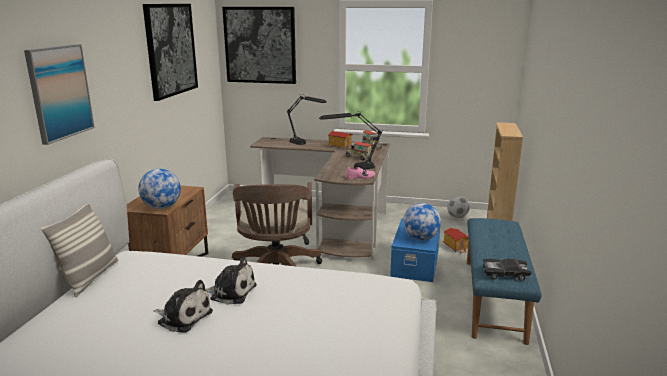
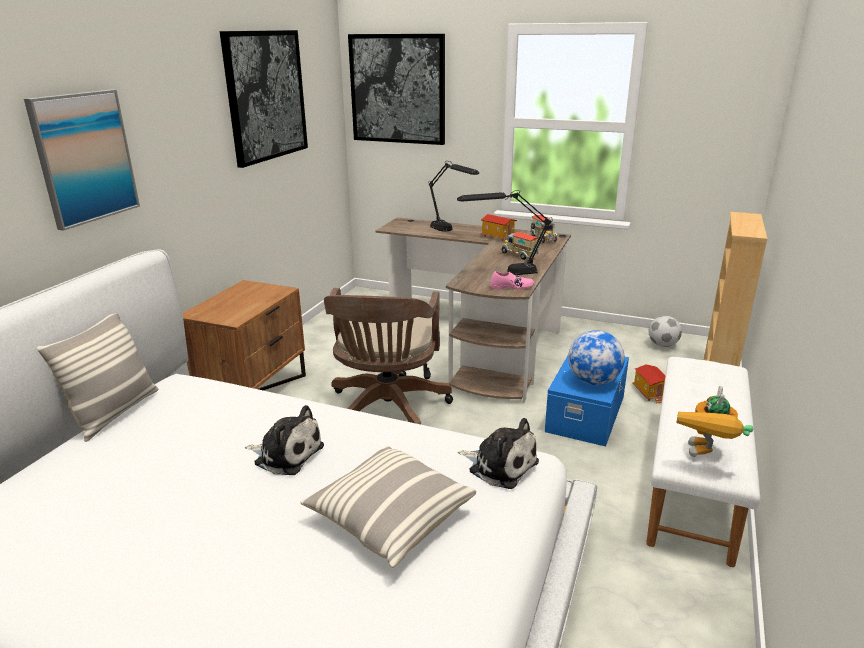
camera: 10 degrees right, 5 degrees up
globe [138,169,181,209] -> none
plush toy [154,280,213,333] -> plush toy moved to [458,418,539,489]
blue bench [467,218,541,345] -> white bench [646,357,760,567]
black toy car [483,259,532,281] -> toy robot [677,386,754,457]
none -> pillow [300,445,476,568]

